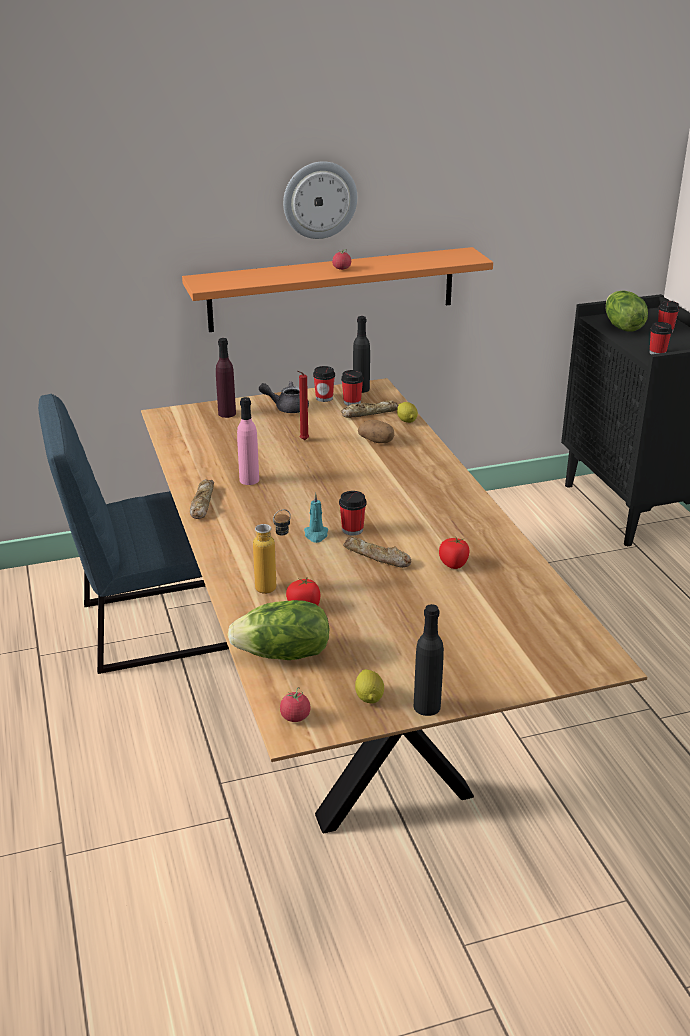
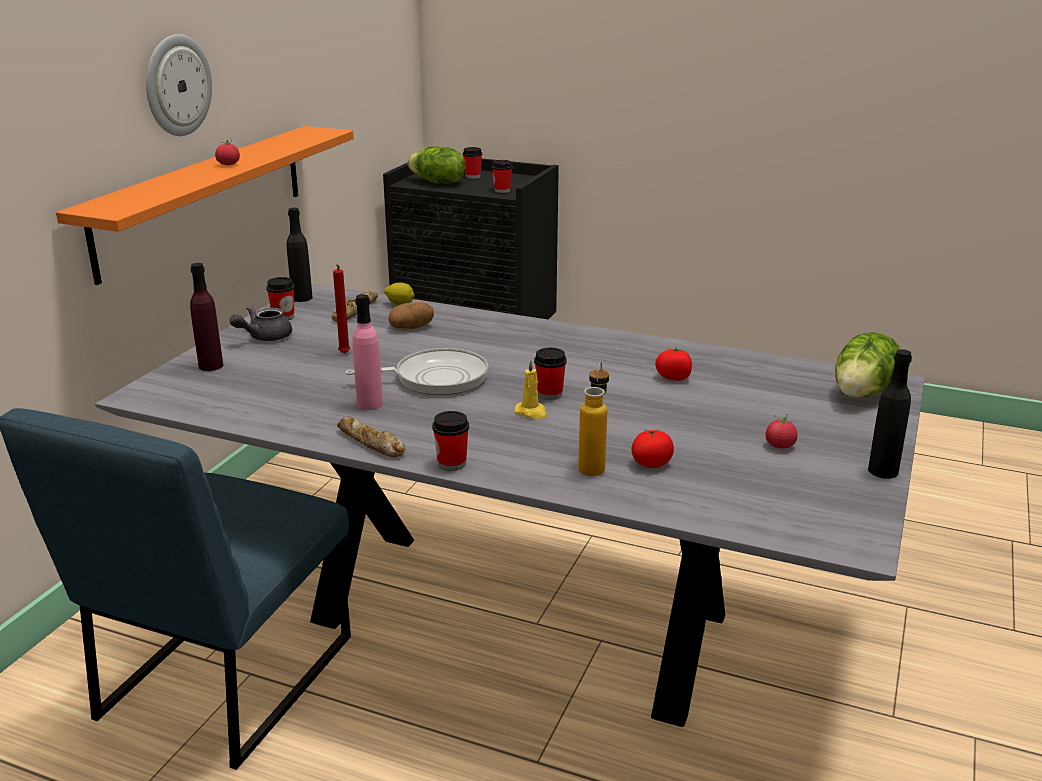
camera: 50 degrees left, 5 degrees down
brown dining table [141,378,647,834] -> grey dining table [95,284,925,727]
lettuce [228,600,330,660] -> lettuce moved to [835,332,901,398]
tomato [280,687,311,722] -> tomato moved to [766,414,797,449]
turquoise candle [304,493,328,543] -> yellow candle [514,360,547,419]
cup [341,370,363,406] -> cup moved to [432,411,469,471]
bread [343,537,412,568] -> none
lemon [355,669,384,704] -> none
none -> frying pan [345,348,488,395]

